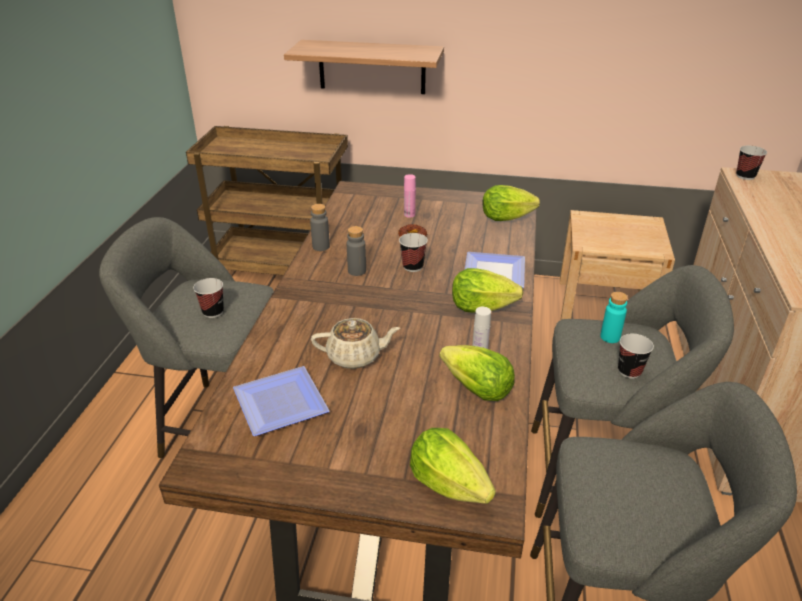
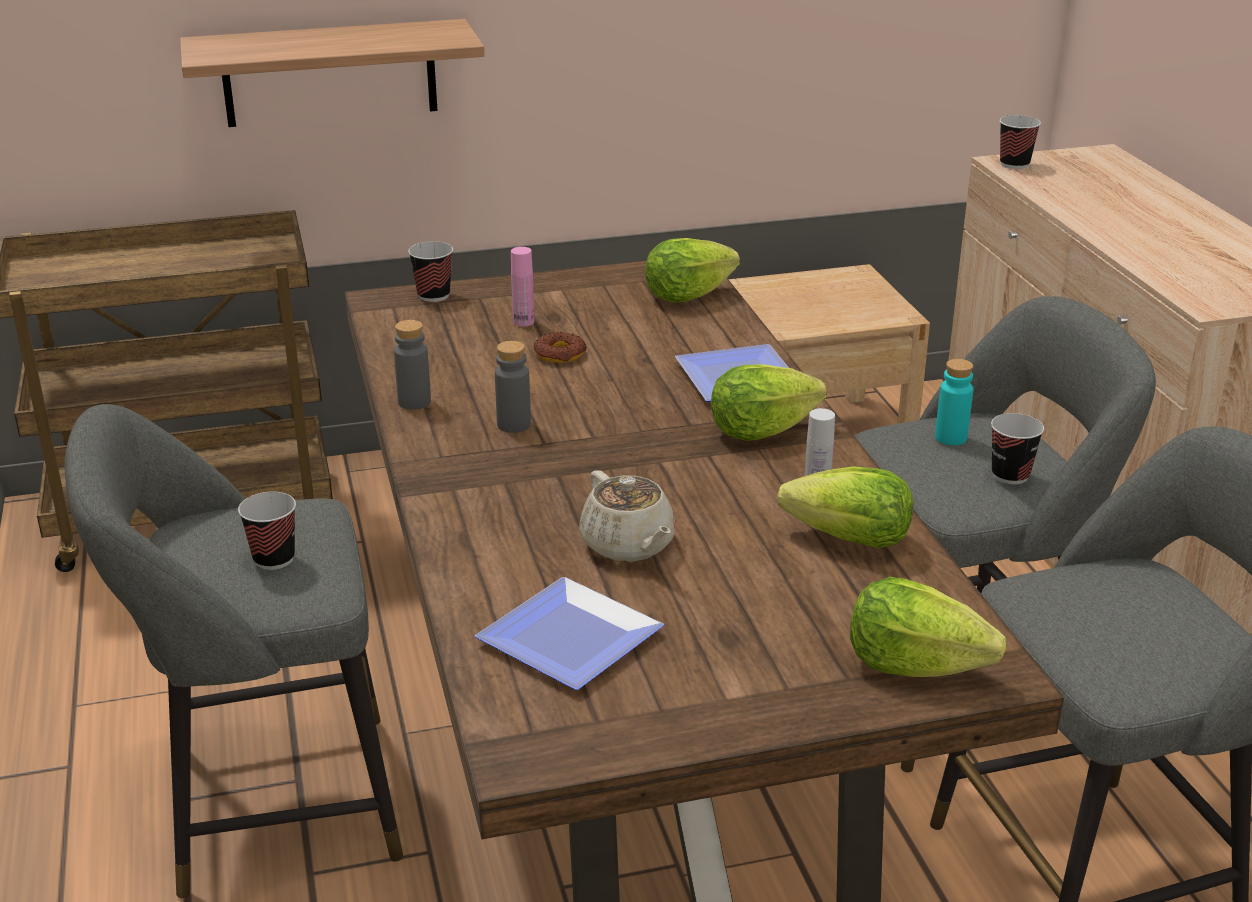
camera: 25 degrees left, 5 degrees down
beige teapot [311,318,400,369] -> beige teapot turned 90 degrees clockwise [579,470,676,562]
cup [399,233,428,272] -> cup moved to [408,241,453,302]

